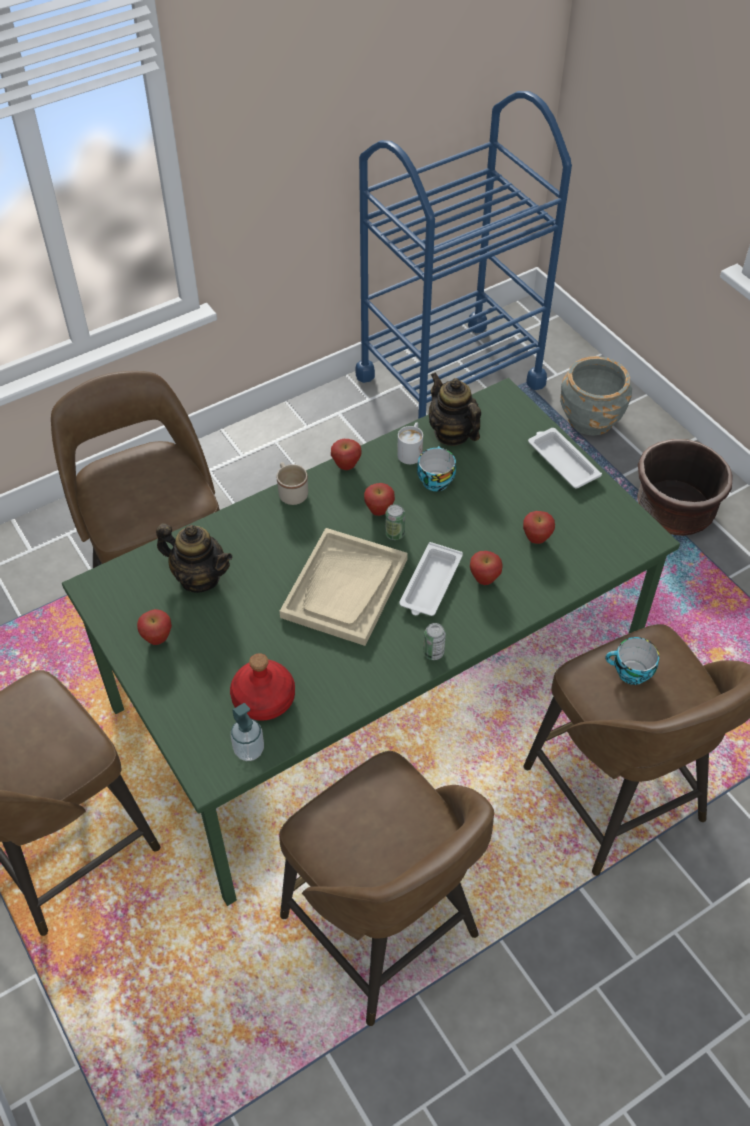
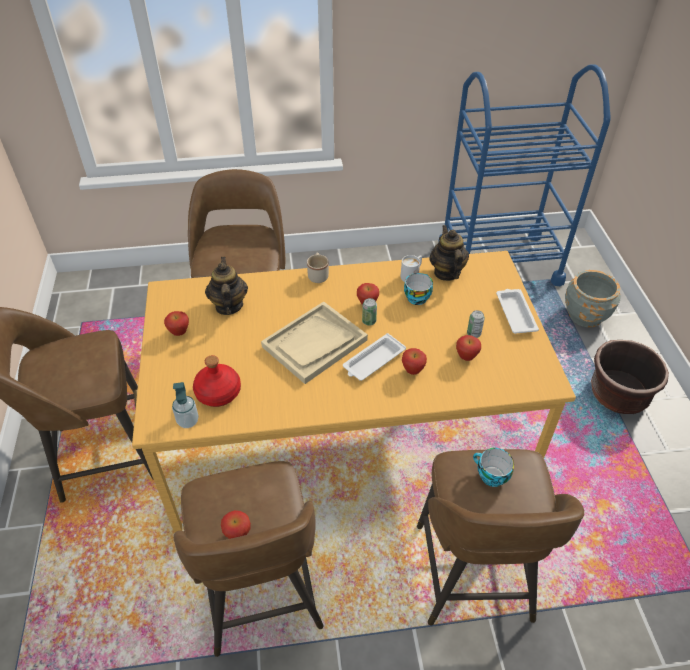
camera: 25 degrees right, 5 degrees down
green dining table [62,378,680,906] -> orange dining table [132,251,576,533]
teapot [156,523,233,593] -> teapot turned 150 degrees counterclockwise [205,257,248,315]
apple [331,439,361,470] -> apple moved to [221,510,251,539]
can [423,623,446,660] -> can moved to [467,310,485,338]

